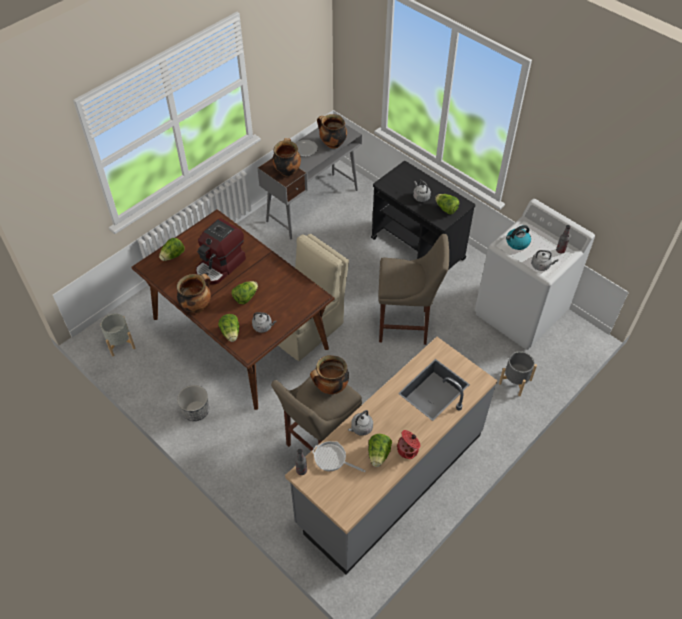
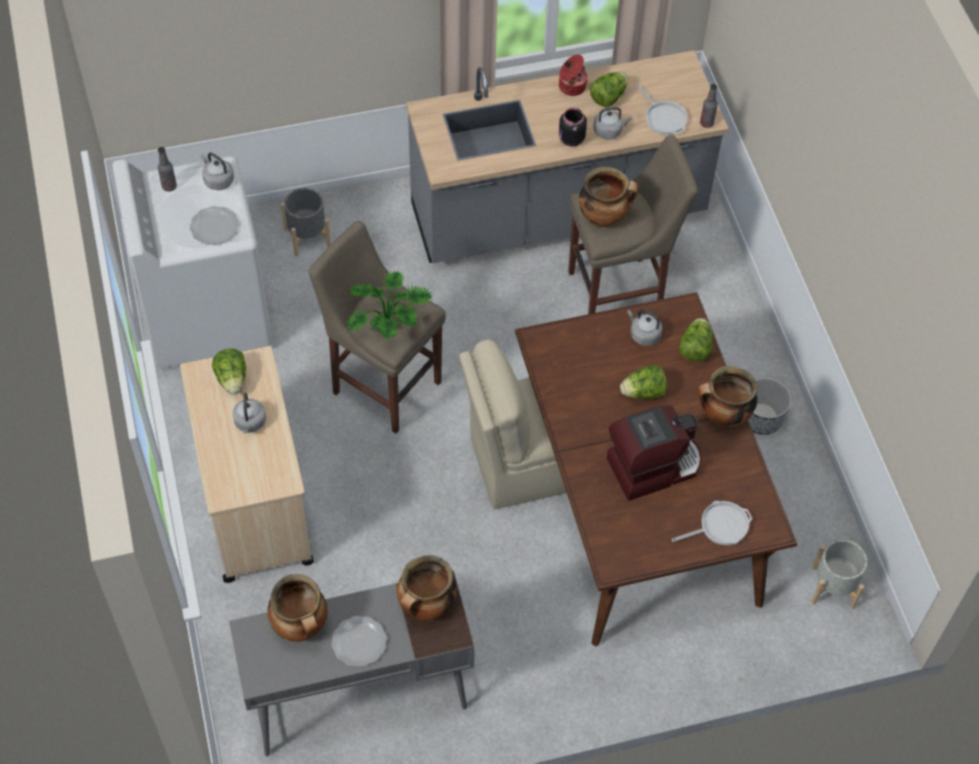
camera: 150 degrees left, 5 degrees up
lettuce [159,238,185,261] -> frying pan [672,501,752,545]
black cart [371,161,475,270] -> beige cart [180,346,314,583]
kettle [506,225,531,250] -> plate [190,206,239,245]
none -> potted plant [346,271,433,339]
none -> black jar [559,108,587,147]

